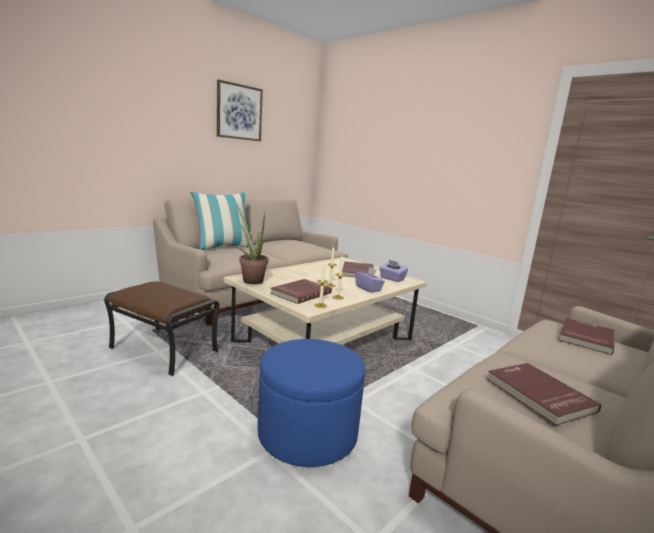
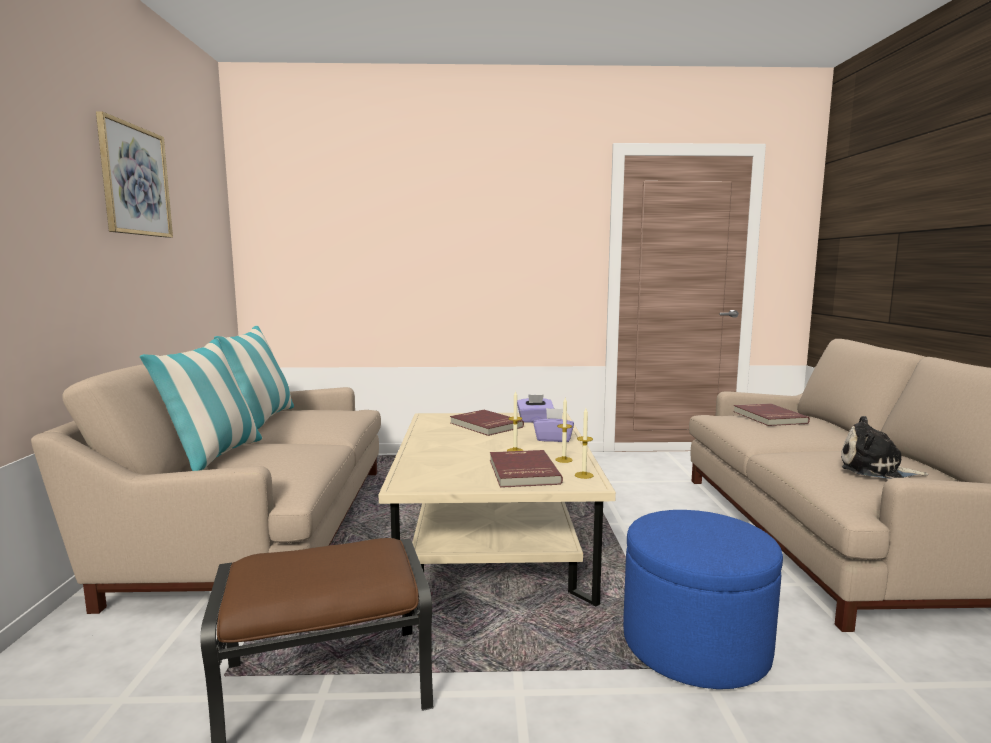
camera: 45 degrees left, 5 degrees down
potted plant [236,204,268,284] -> none
red book [487,363,601,426] -> plush toy [841,416,928,479]
none -> pillow [214,326,294,429]

